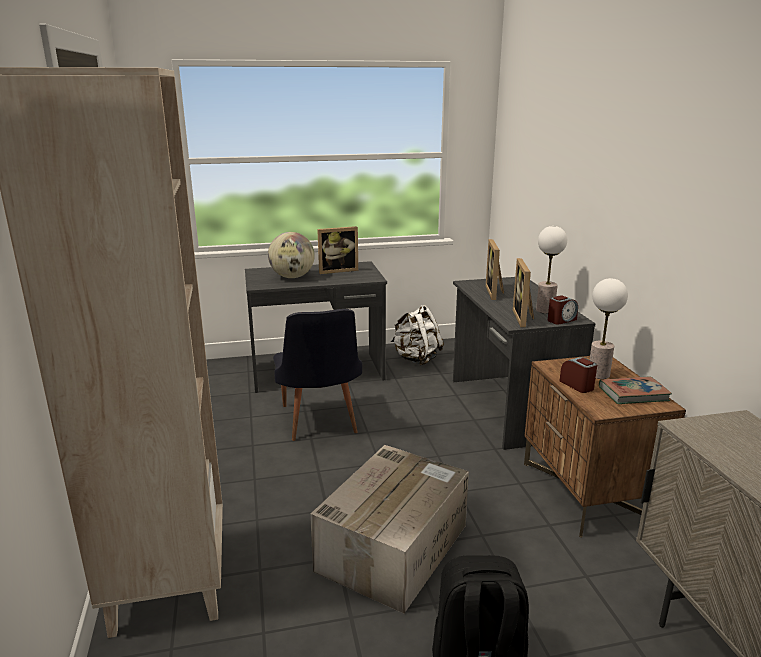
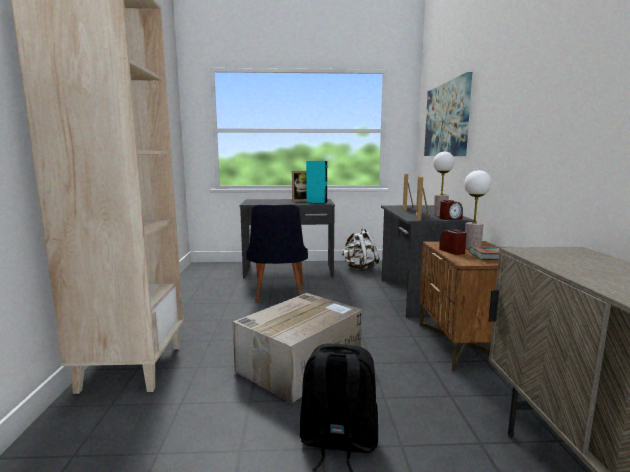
camera: 10 degrees right, 10 degrees down
globe [268,232,315,278] -> none
none -> turquoise speaker [306,161,327,204]
none -> picture [424,72,472,156]

